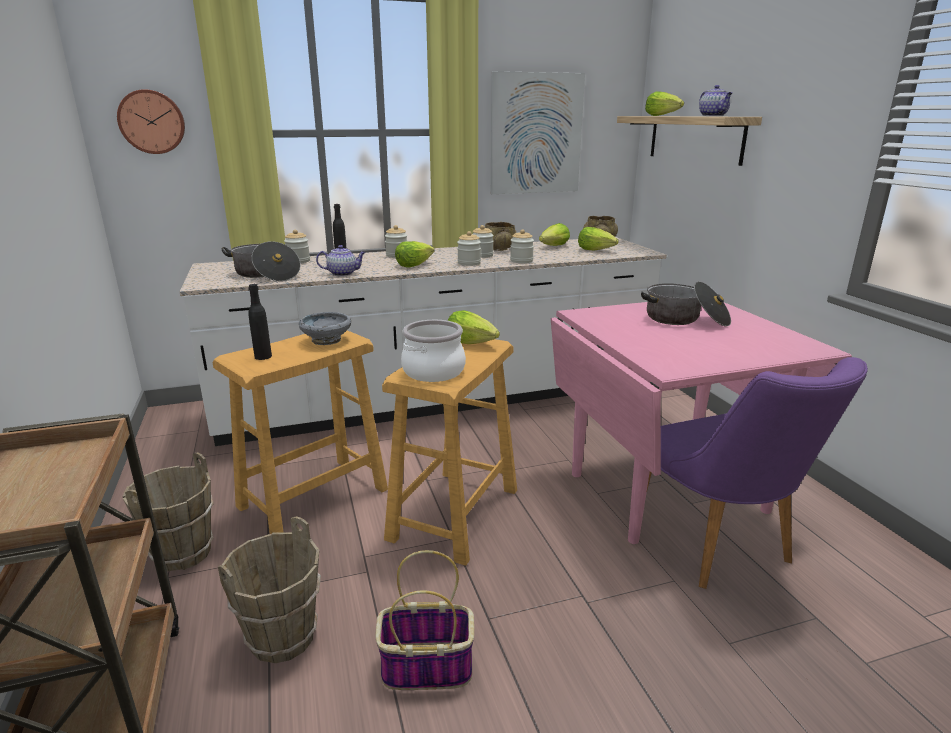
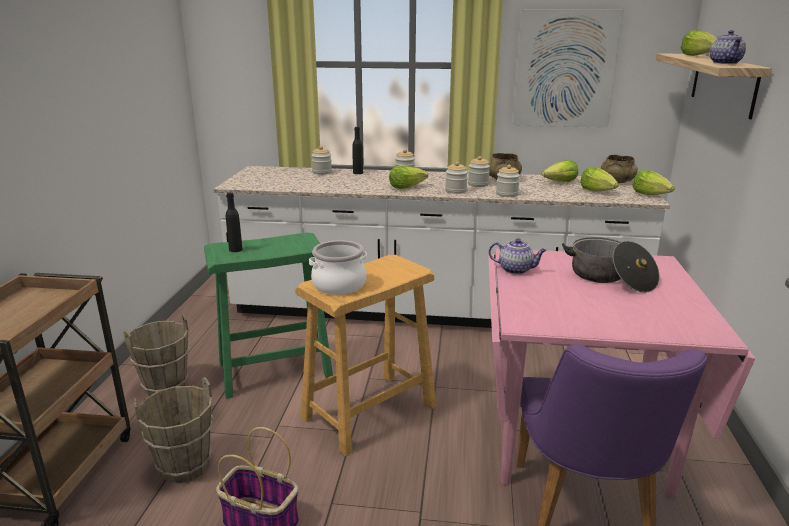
camera: 25 degrees right, 0 degrees up
wall clock [117,89,185,154] -> none
beige stool [212,330,388,534] -> green stool [204,232,333,399]
cooking pot [221,241,301,281] -> none
grey bowl [299,312,351,345] -> none
teapot [316,245,366,276] -> teapot moved to [489,238,547,274]
lettuce [448,310,500,344] -> lettuce moved to [633,170,675,195]

